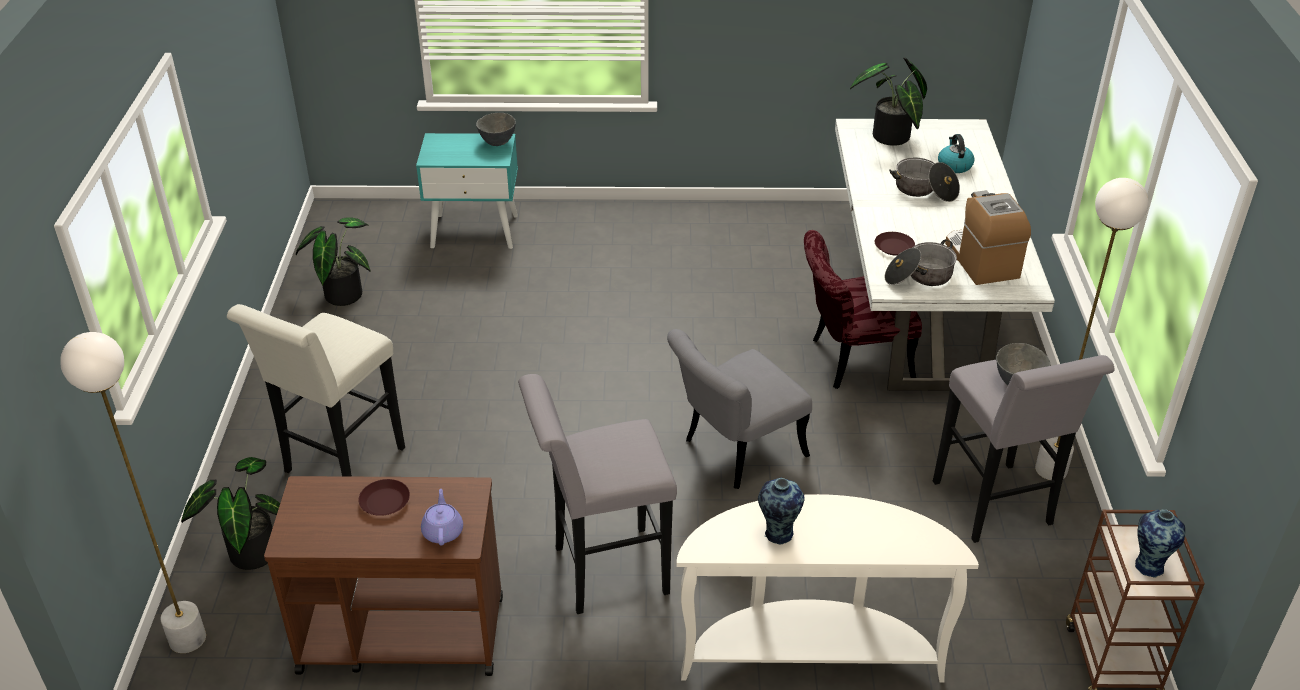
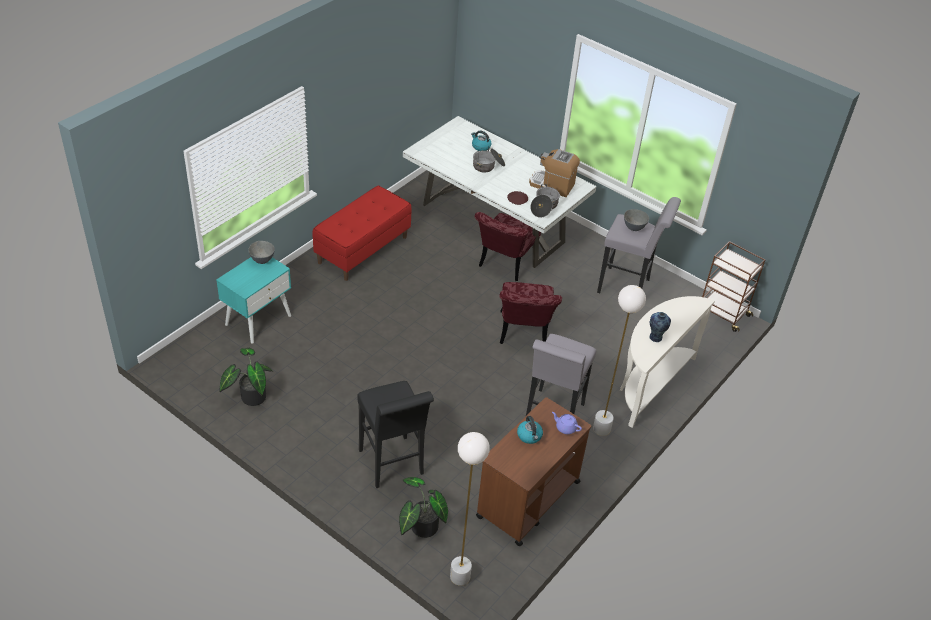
camera: 55 degrees left, 5 degrees up
white stool [227,304,405,477] -> black stool [357,381,434,488]
brown plate [358,479,410,516] -> kettle [517,416,543,444]
grey chair [667,329,812,489] -> red chair [500,282,562,344]
potted plant [850,57,927,146] -> none
white floor lamp [1035,178,1149,480] -> white floor lamp moved to [593,285,646,436]
vase [1135,509,1186,578] -> none
none -> red bench [312,186,411,281]

